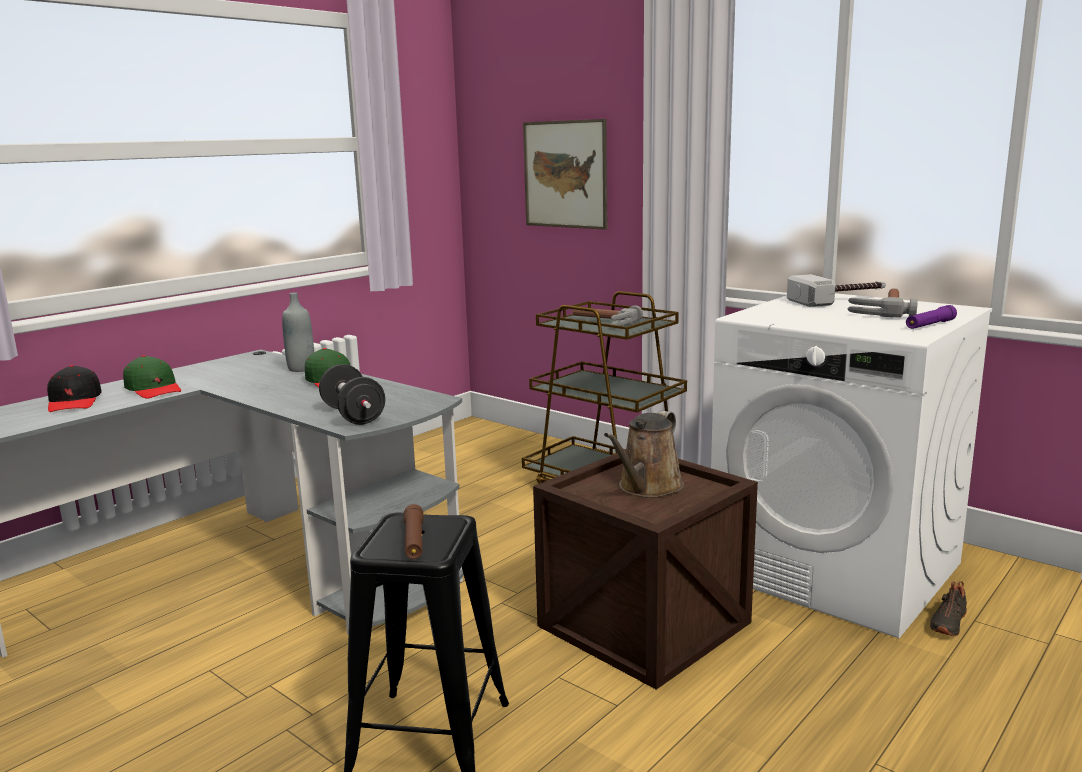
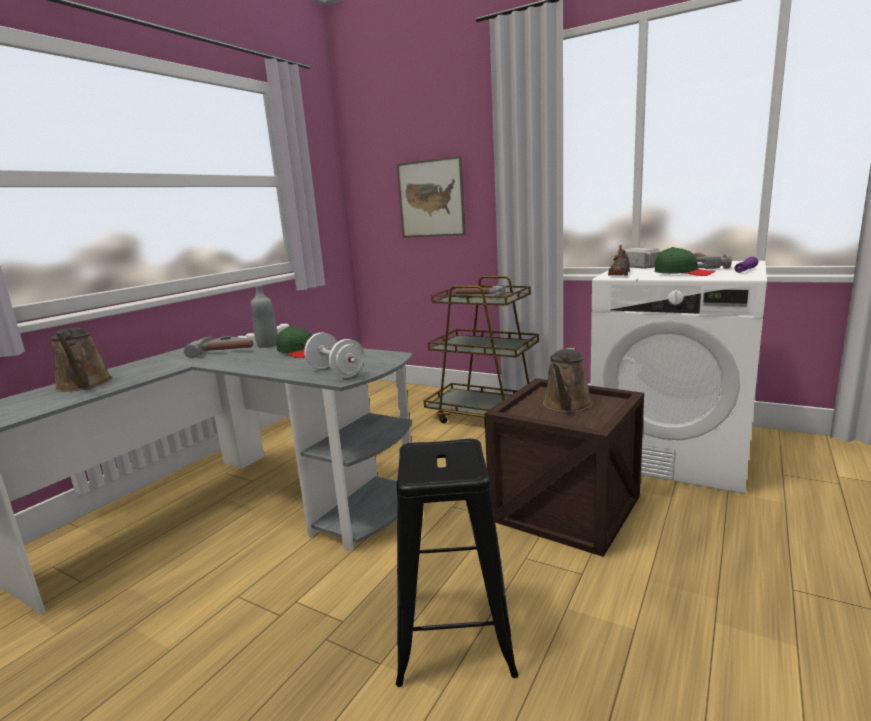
camera: 10 degrees left, 0 degrees up
black cap [47,365,102,412] -> brown watering can [51,327,112,392]
green cap [123,355,181,399] -> green cap moved to [655,247,716,276]
black dumbbell [319,364,385,425] -> white dumbbell [304,332,365,378]
brown flashlight [404,504,423,559] -> none
black shoe [930,581,967,636] -> black shoe moved to [608,245,630,276]
none -> hammer [184,336,253,358]

